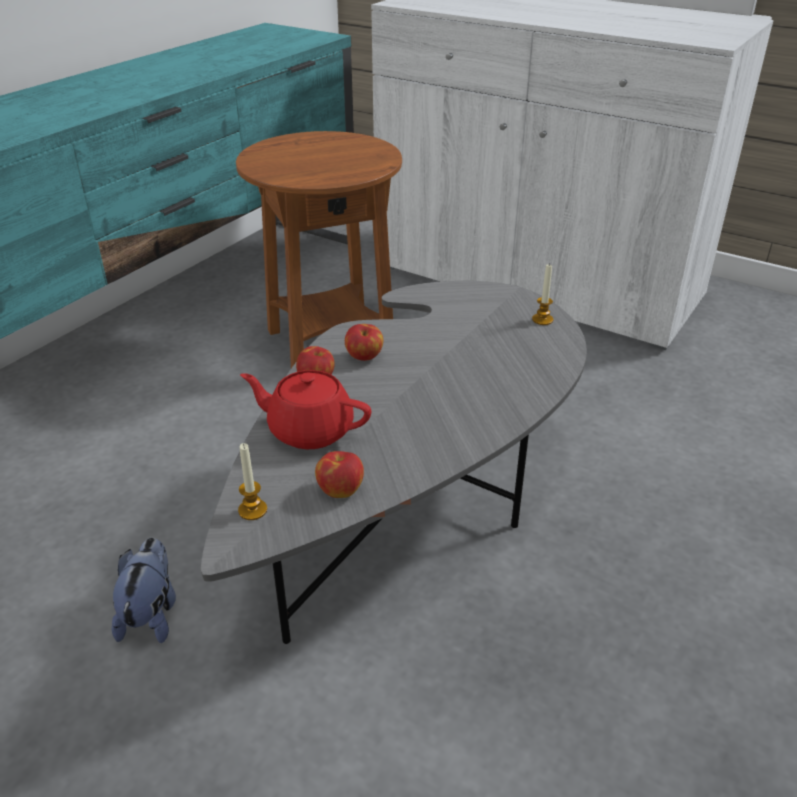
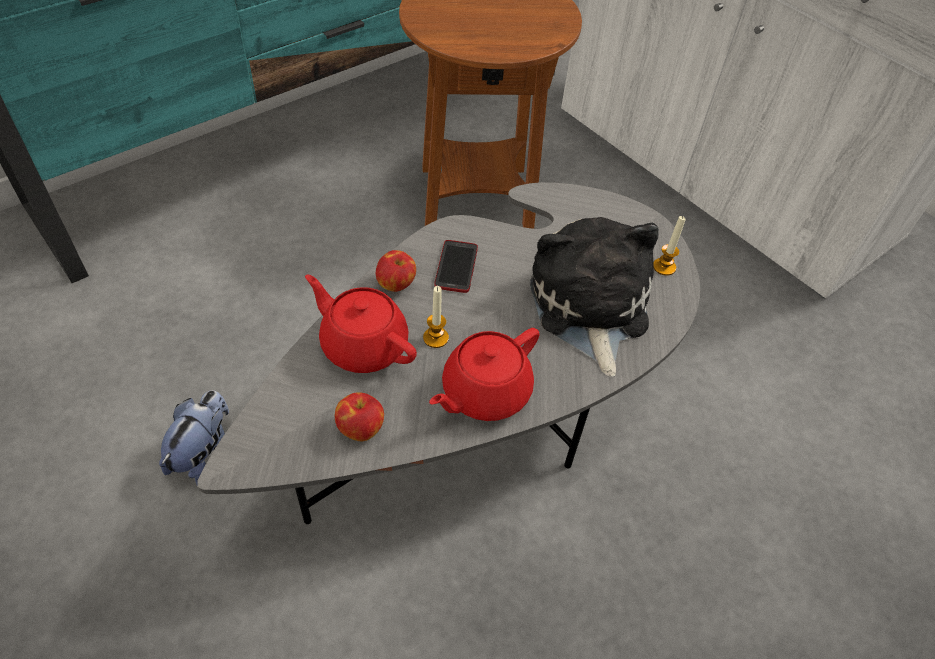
camera: 15 degrees right, 15 degrees up
candle [238,443,267,520] -> candle moved to [423,286,449,348]
apple [345,324,383,361] -> phone [434,240,478,293]
none -> red teapot [429,328,539,421]
none -> plush toy [530,217,659,377]

